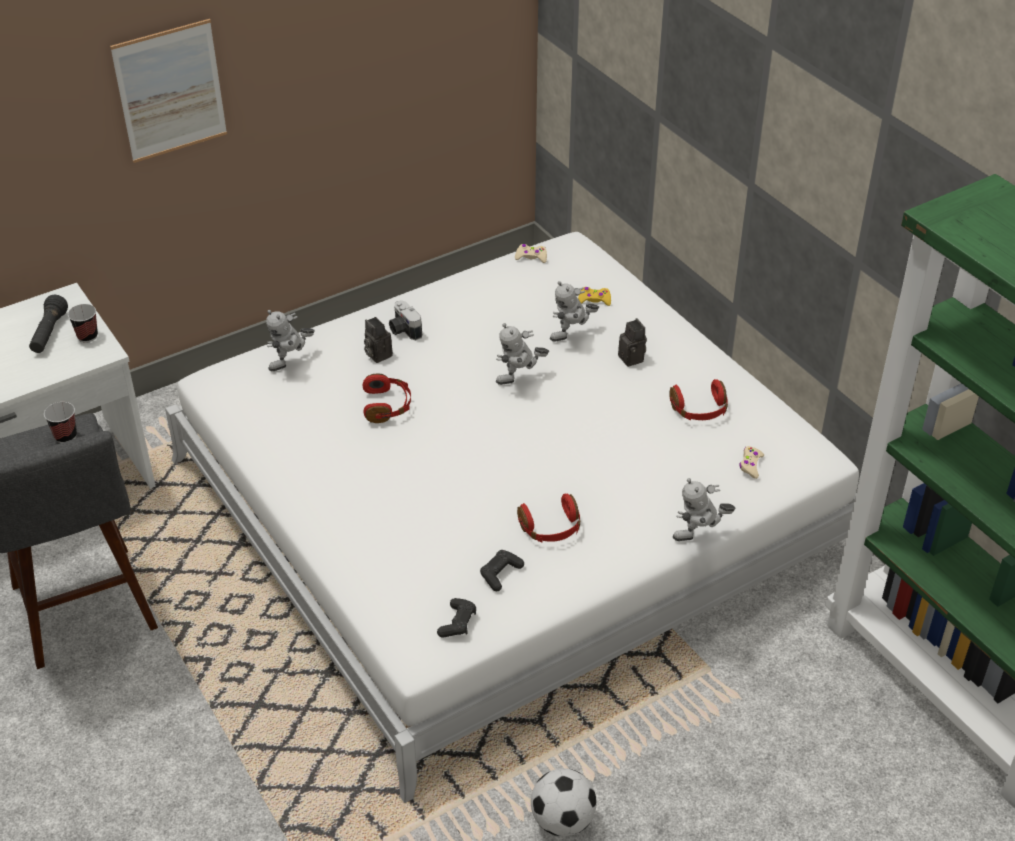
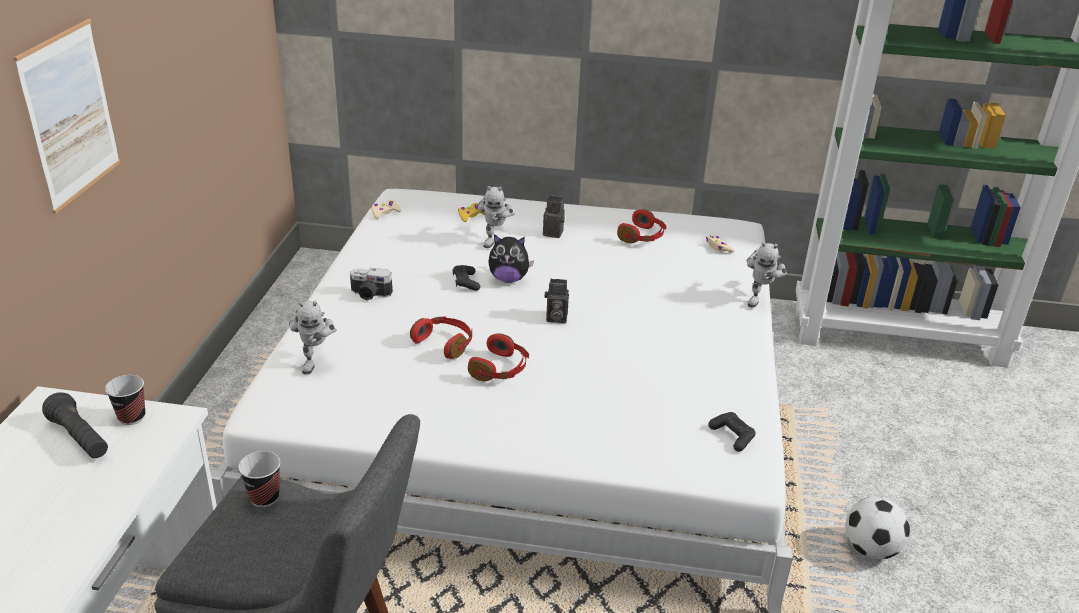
camera: 50 degrees left, 10 degrees down
camera [364,317,393,363] -> camera moved to [545,279,569,323]
black game controller [480,550,524,591] -> black game controller moved to [453,265,480,291]
toy robot [496,323,549,385] -> plush toy [488,234,534,283]
red headphones [517,493,580,542] -> red headphones moved to [468,333,529,382]

